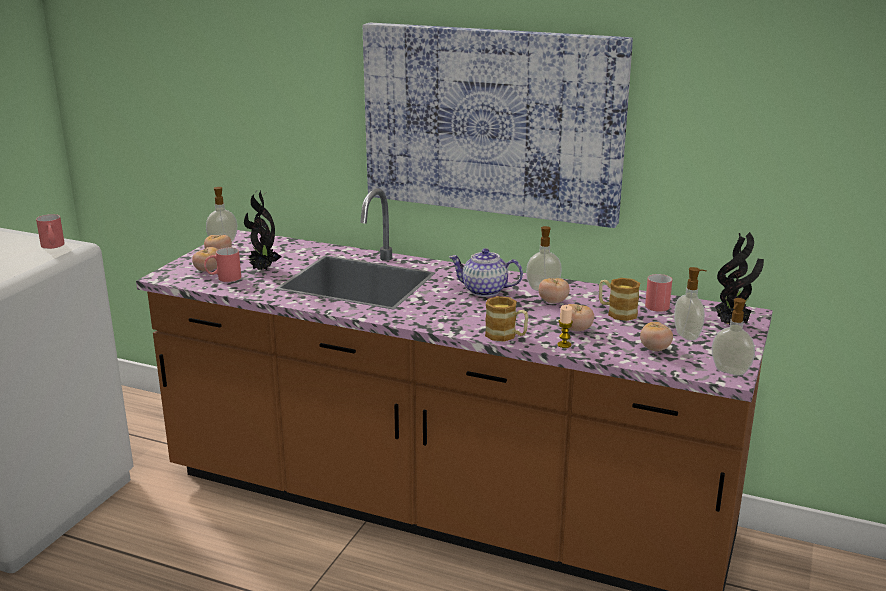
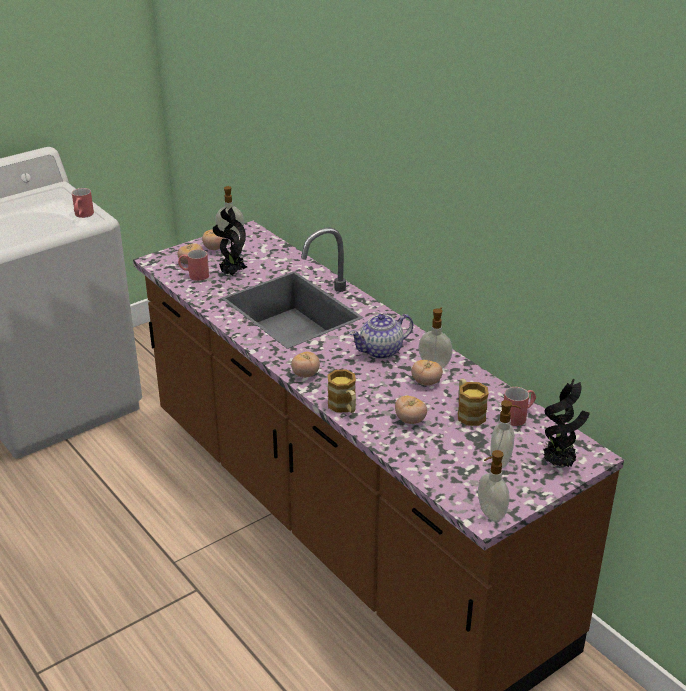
camera: 30 degrees right, 10 degrees up
picture [363,23,633,228] -> none
teapot [449,248,523,297] -> teapot turned 75 degrees counterclockwise [349,314,413,359]
candle [557,305,573,348] -> none
tomato [640,322,673,351] -> tomato moved to [291,352,320,378]

